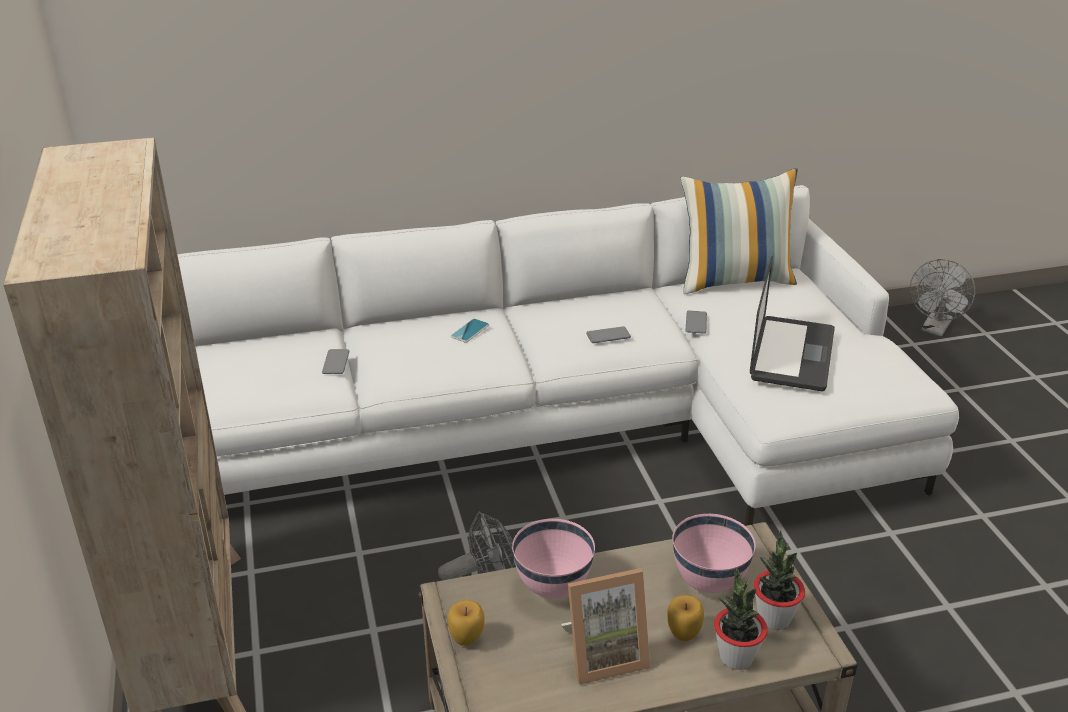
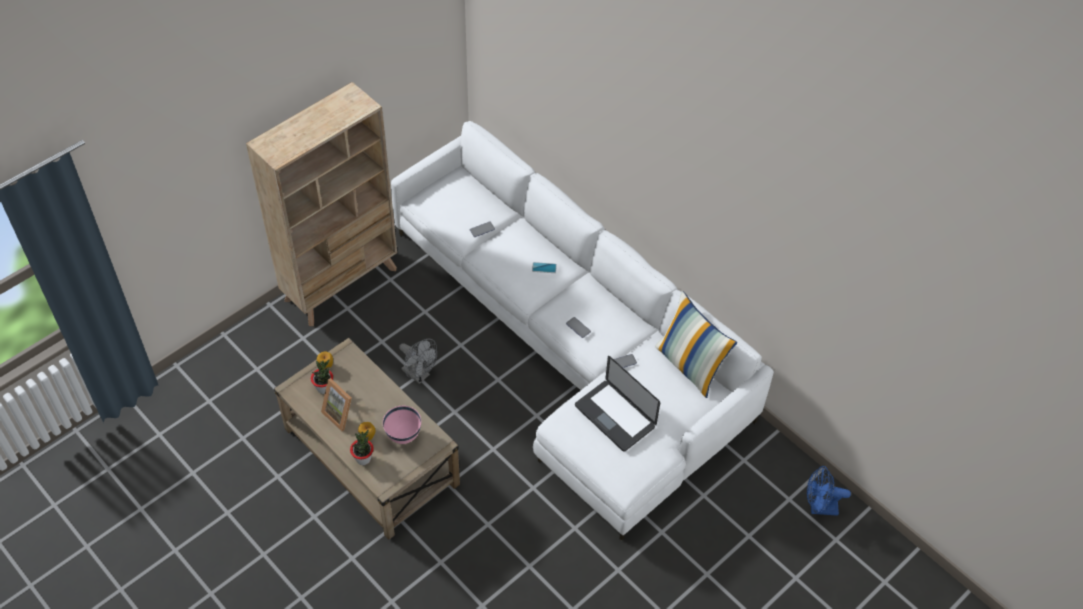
camera: 60 degrees right, 20 degrees up
pink bowl [512,519,595,599] -> none
laptop [750,256,835,391] -> laptop turned 60 degrees clockwise [575,356,660,452]
potted plant [753,530,805,630] -> potted plant moved to [311,359,333,394]
grey fan [910,259,976,336] -> blue fan [807,466,851,516]

